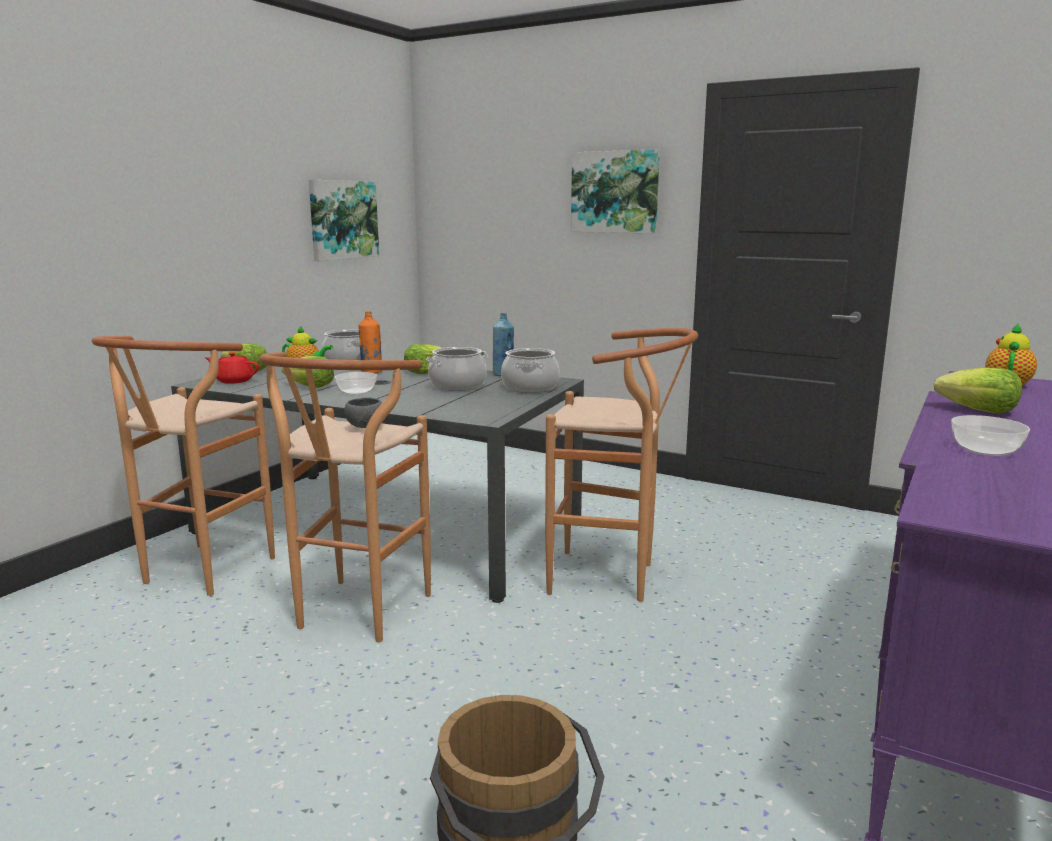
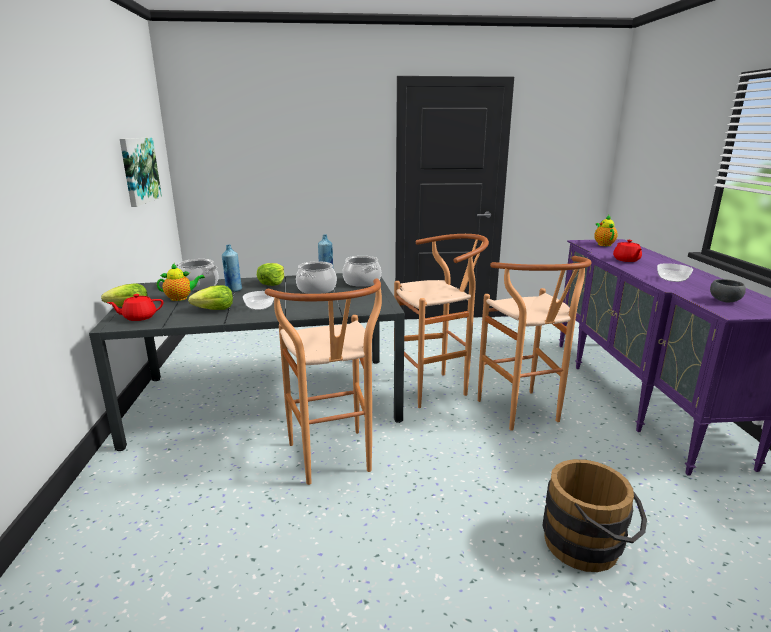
camera: 35 degrees left, 5 degrees up
brown stool [92,336,275,596] -> brown stool moved to [478,256,592,431]
grey bowl [344,397,382,428] -> grey bowl moved to [710,279,746,302]
orange bottle [359,311,382,373] -> blue bottle [222,245,242,292]
picture [571,149,660,234] -> none
lettuce [933,367,1022,414] -> red teapot [613,240,642,262]

